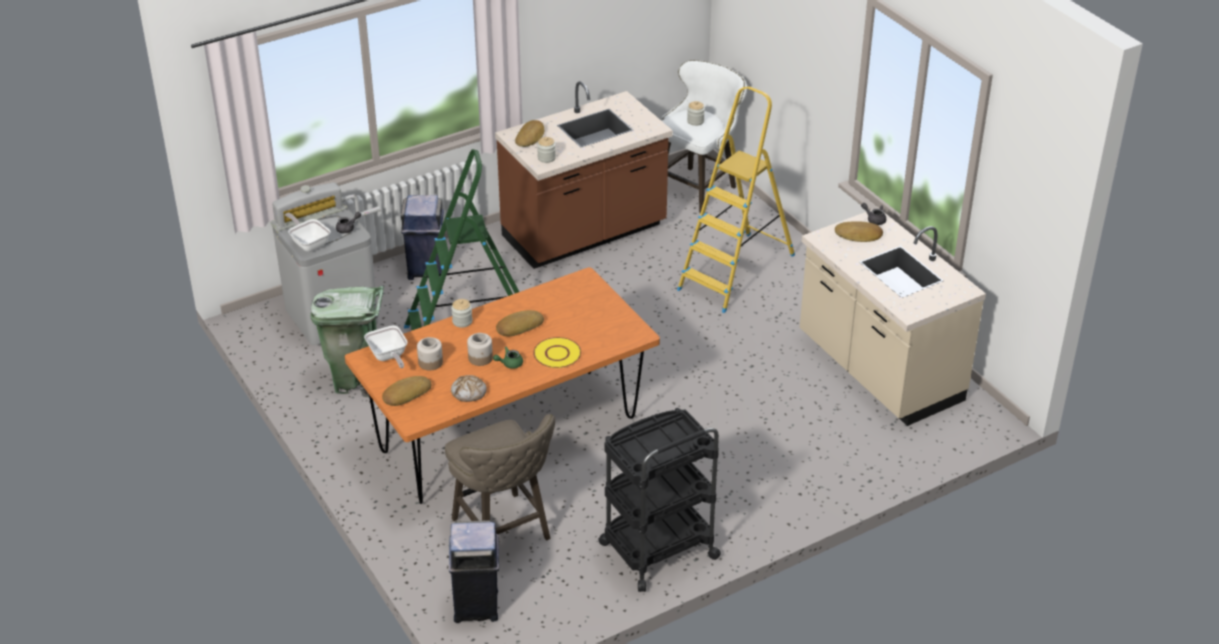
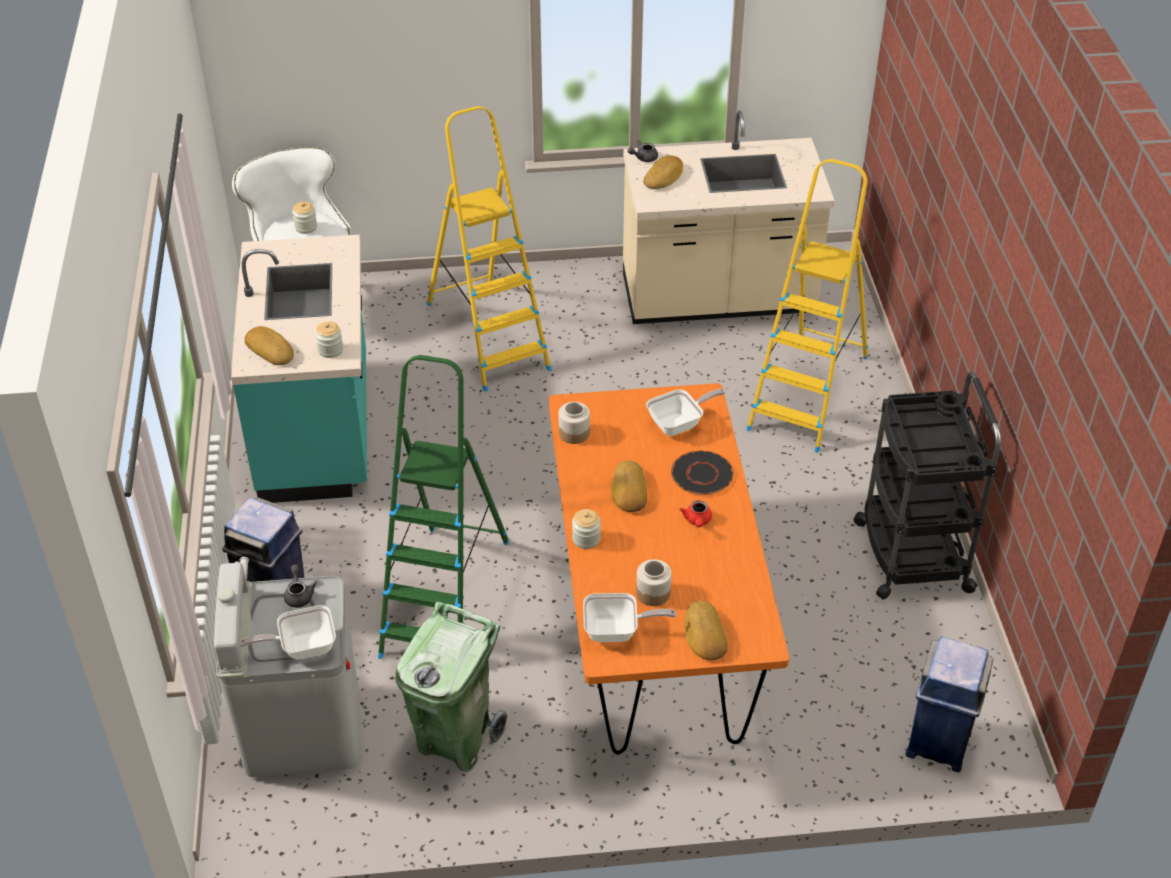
camera: 65 degrees left, 5 degrees up
beige stool [445,414,555,541] -> none
bread [451,375,487,402] -> none
jar [467,333,493,366] -> jar moved to [558,402,590,444]
green teapot [493,347,523,369] -> red teapot [679,500,712,527]
brown counter [495,81,673,269] -> turquoise counter [231,235,367,503]
yellow plate [533,337,581,368] -> black plate [671,450,734,495]
none -> frying pan [646,389,725,436]
none -> yellow step ladder [746,159,868,453]

